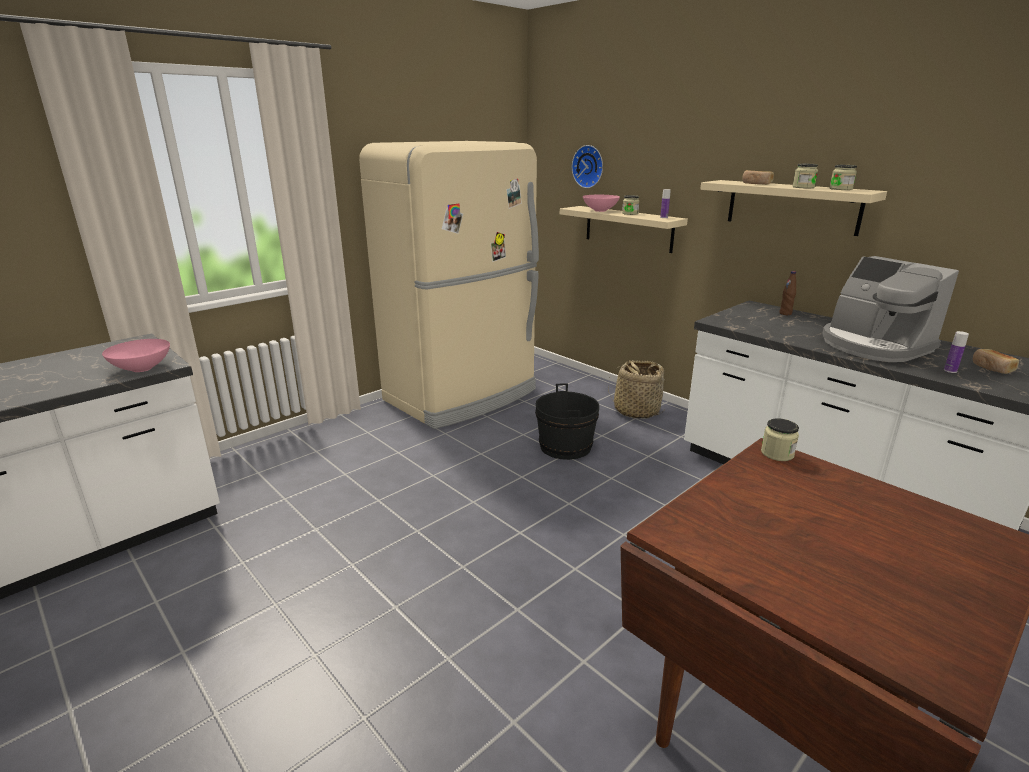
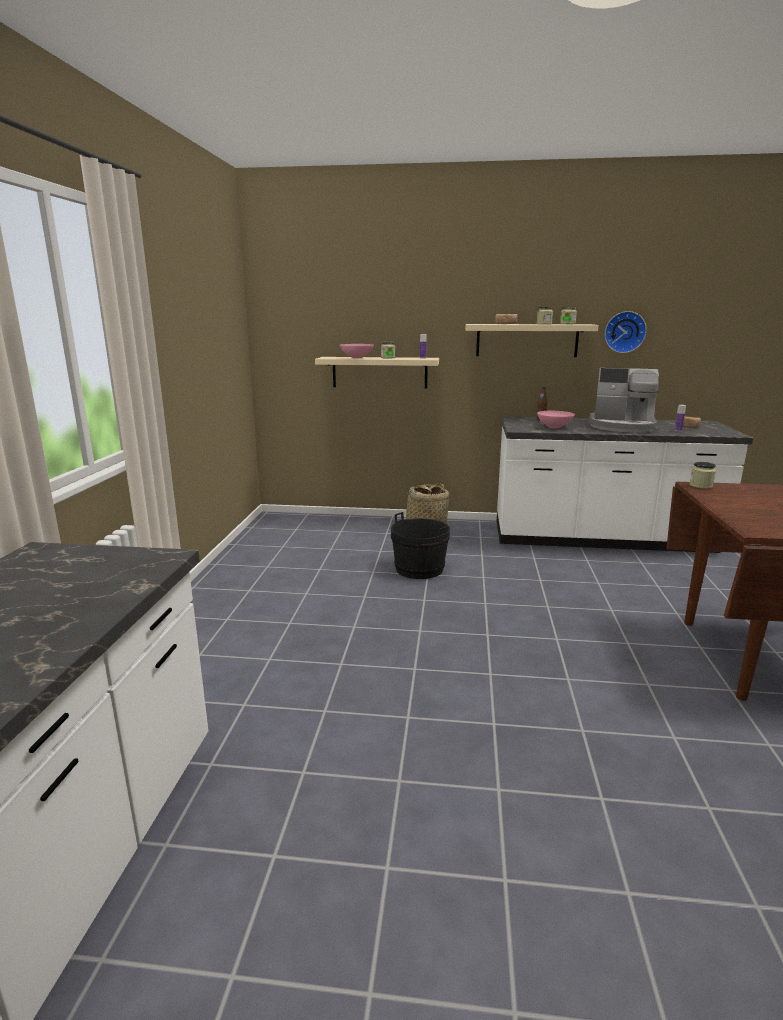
camera: 40 degrees left, 5 degrees down
pink bowl [102,339,170,372] -> pink bowl moved to [537,411,575,428]
beige fridge [359,141,539,429] -> none
wall clock [572,145,603,188] -> wall clock moved to [605,311,647,353]

